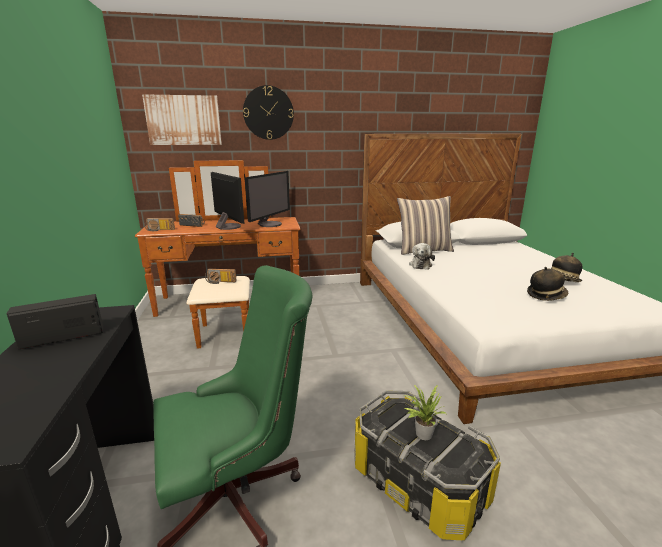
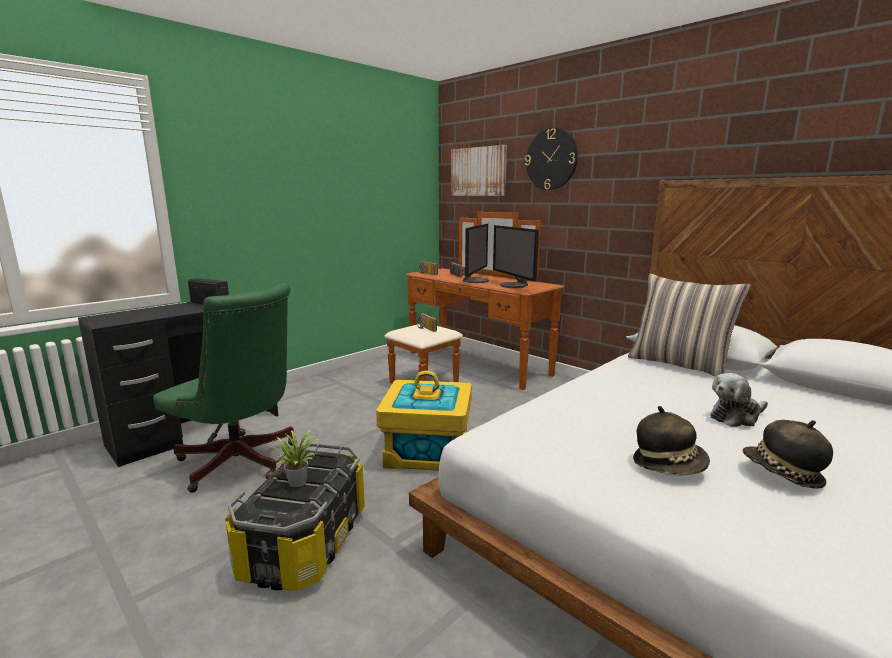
camera: 55 degrees right, 5 degrees down
monitor [245,171,290,227] -> monitor turned 75 degrees clockwise [493,225,539,288]
plush toy [409,243,435,270] -> plush toy moved to [710,373,768,427]
none -> yellow storage box [376,371,472,471]

